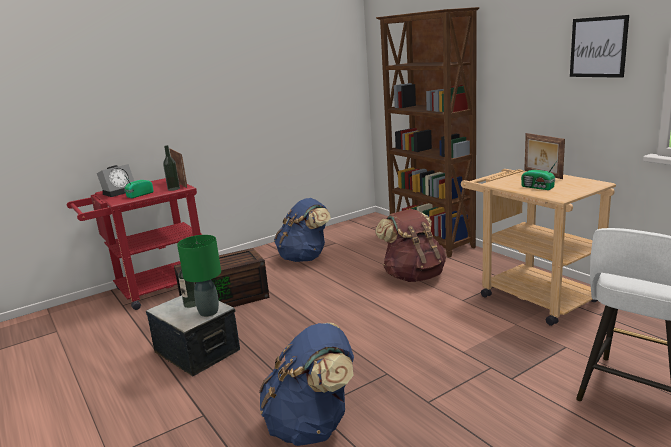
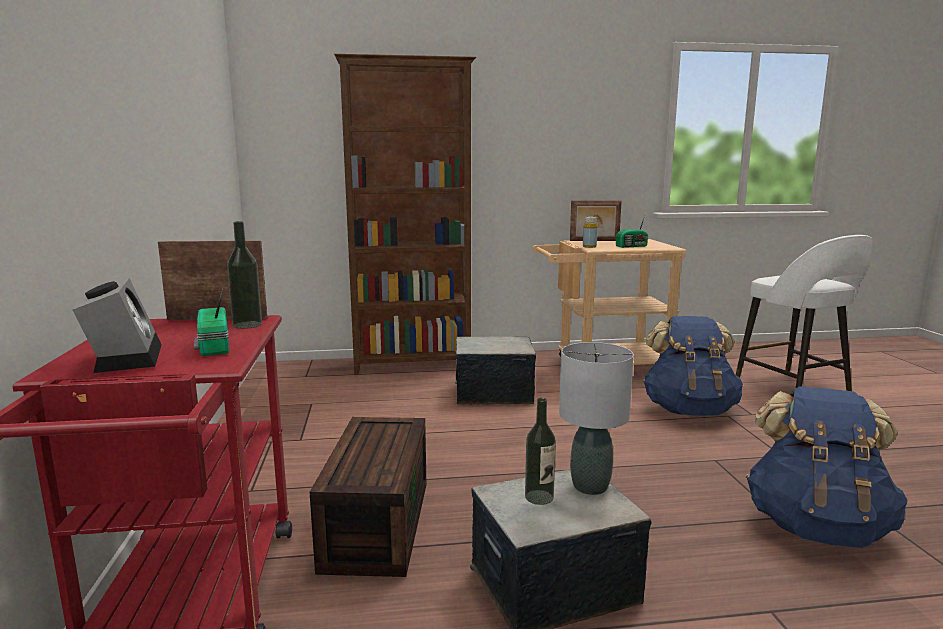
camera: 65 degrees left, 5 degrees down
green table lamp [177,235,221,317] -> grey table lamp [559,342,634,495]
blue backpack [274,198,331,262] -> blue backpack moved to [643,316,743,416]
brown backpack [375,209,446,282] -> storage box [455,337,536,405]
picture [570,15,629,78] -> none
none -> yellow bottle [583,217,598,248]

